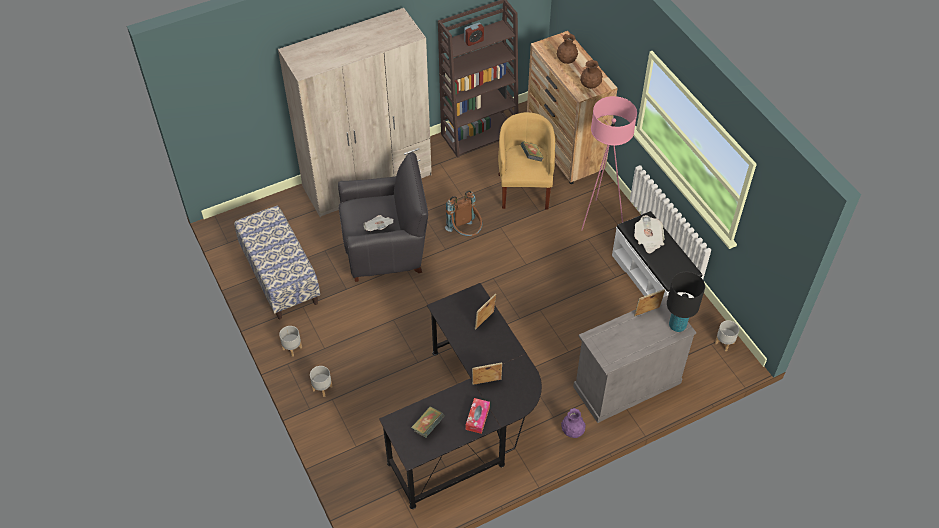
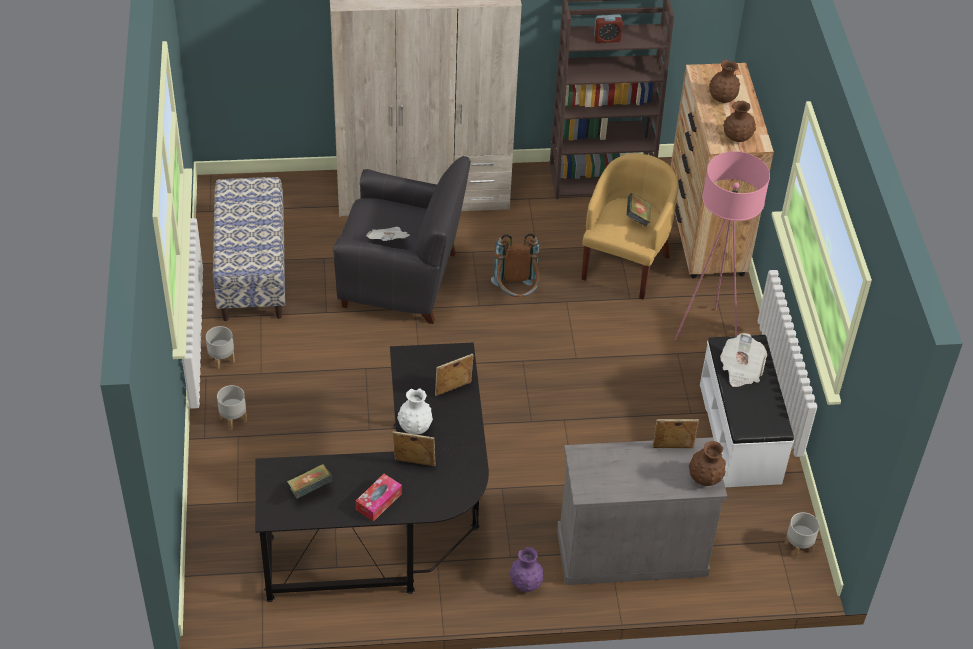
camera: 20 degrees right, 5 degrees down
black table lamp [667,271,705,332] -> brown vase [689,441,726,486]
none -> white vase [397,388,433,434]

